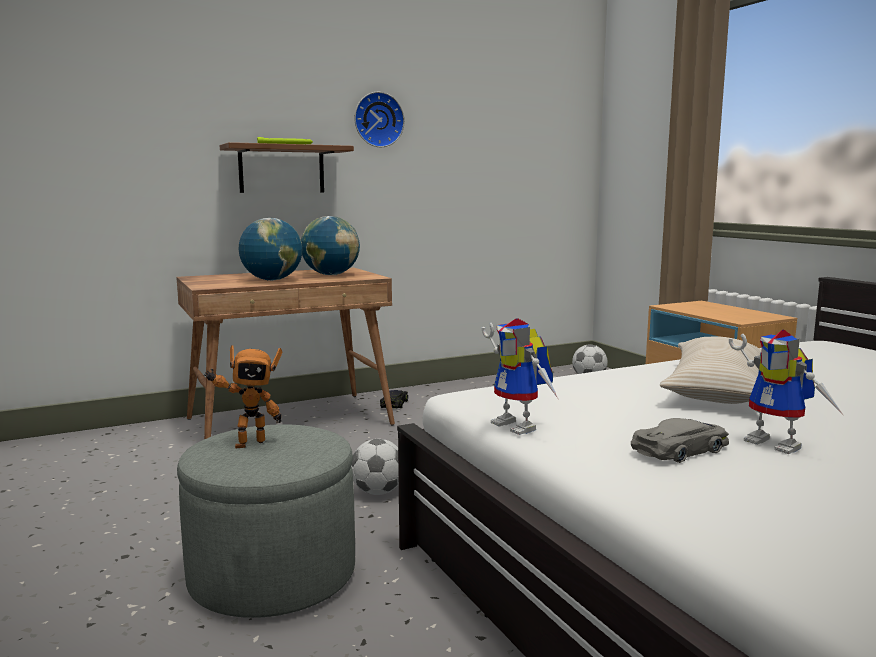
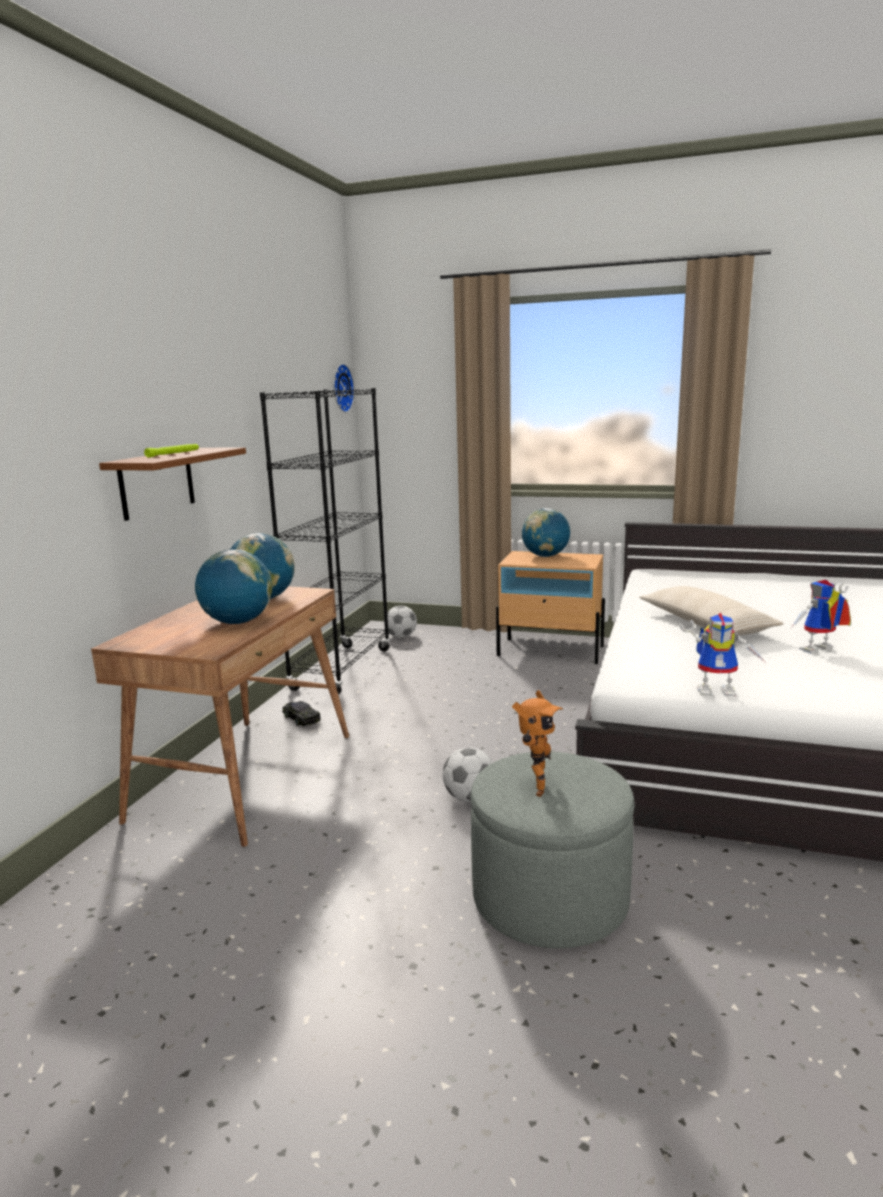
camera: 45 degrees left, 5 degrees up
wall clock [354,92,405,147] -> wall clock moved to [334,364,355,413]
grey toy car [631,418,729,463] -> none
toy robot [729,329,845,454] -> toy robot turned 150 degrees clockwise [791,580,851,653]
none -> black bookcase [260,388,391,695]
none -> globe [522,508,570,557]

